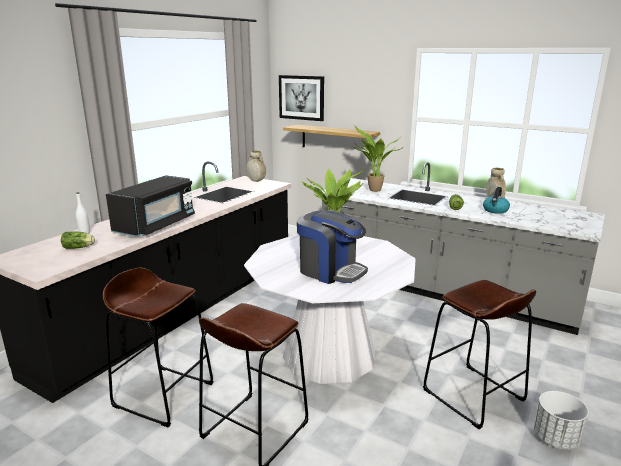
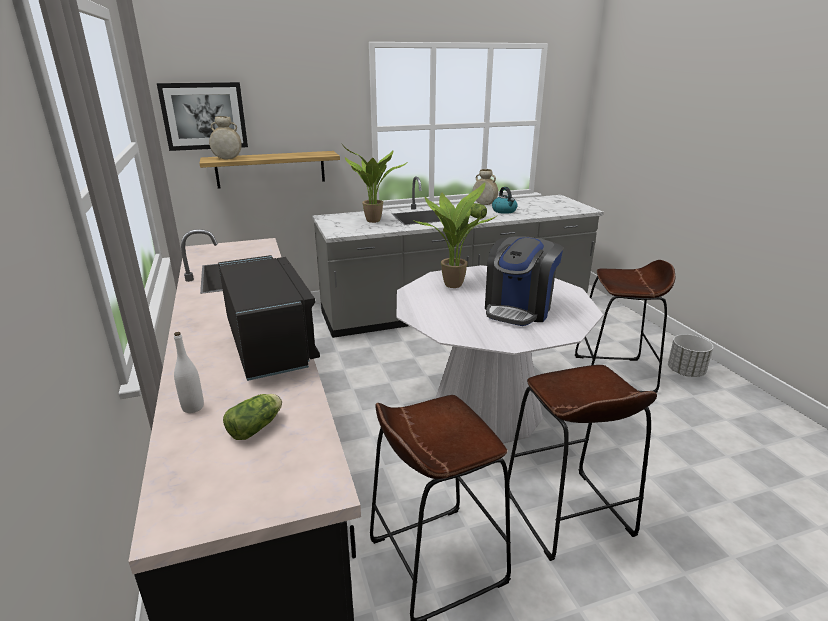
camera: 50 degrees left, 5 degrees up
beige vase [246,151,266,182] -> beige vase moved to [209,116,242,159]
coffee machine [297,210,368,284] -> coffee machine turned 135 degrees clockwise [485,236,563,326]

